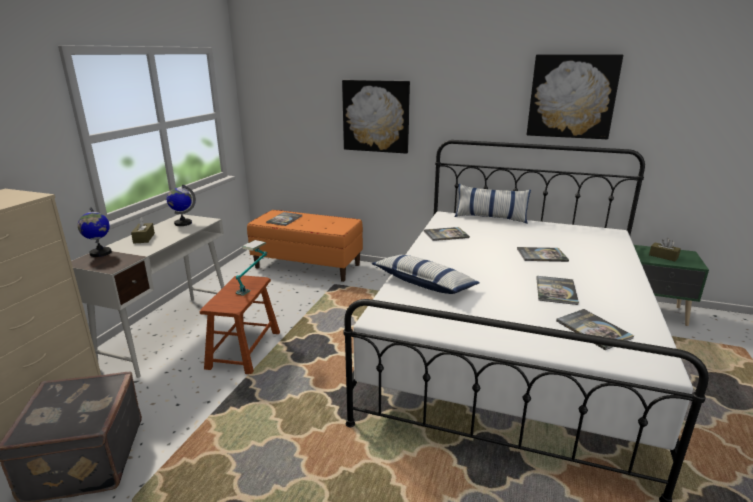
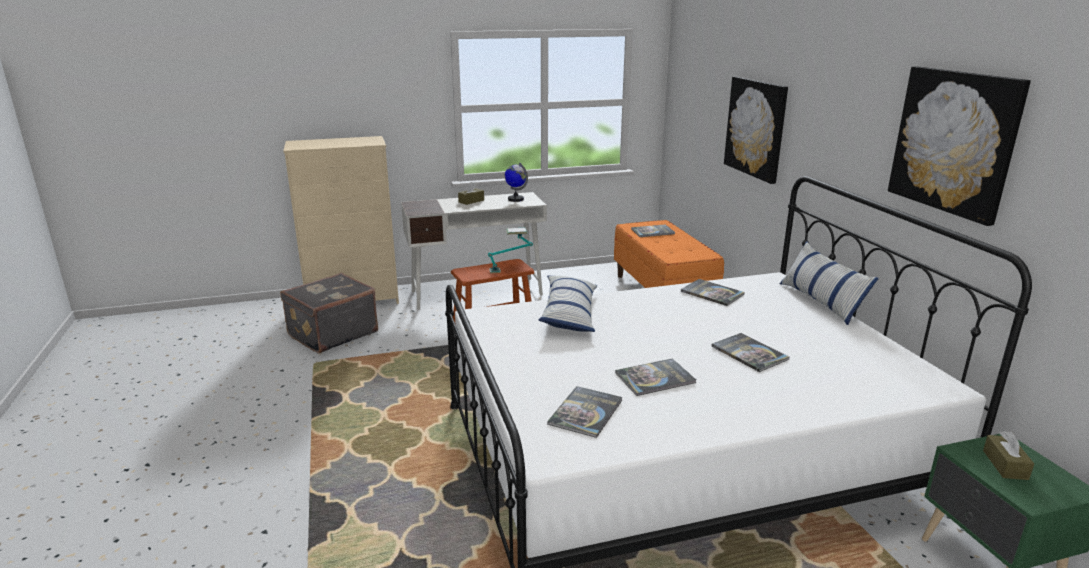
camera: 55 degrees right, 0 degrees up
globe [78,207,112,257] -> none

